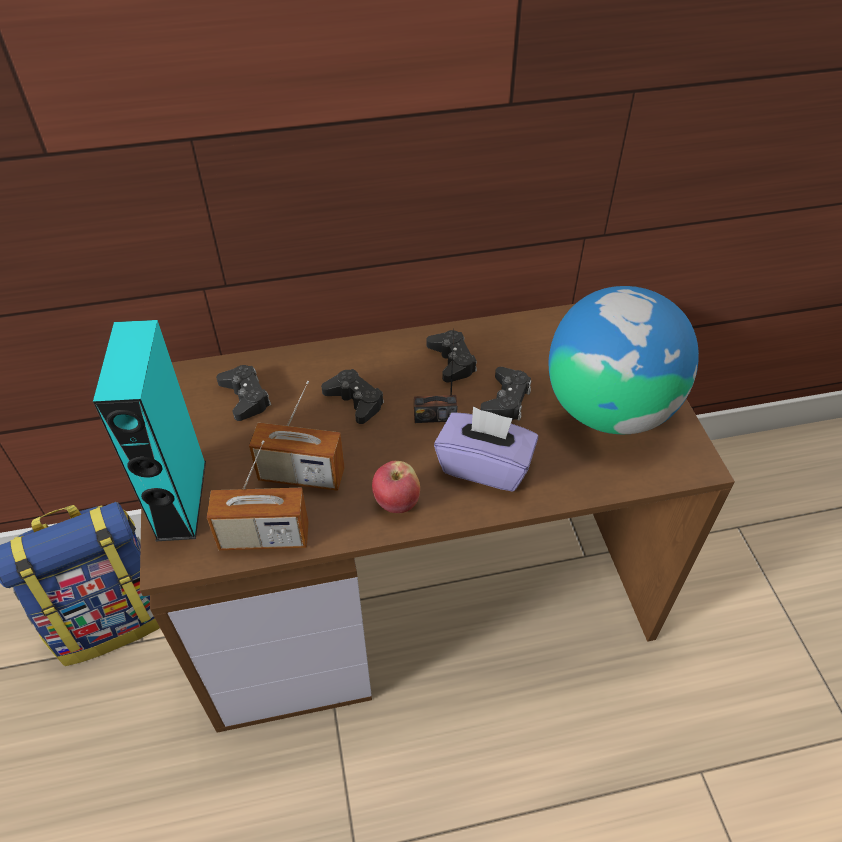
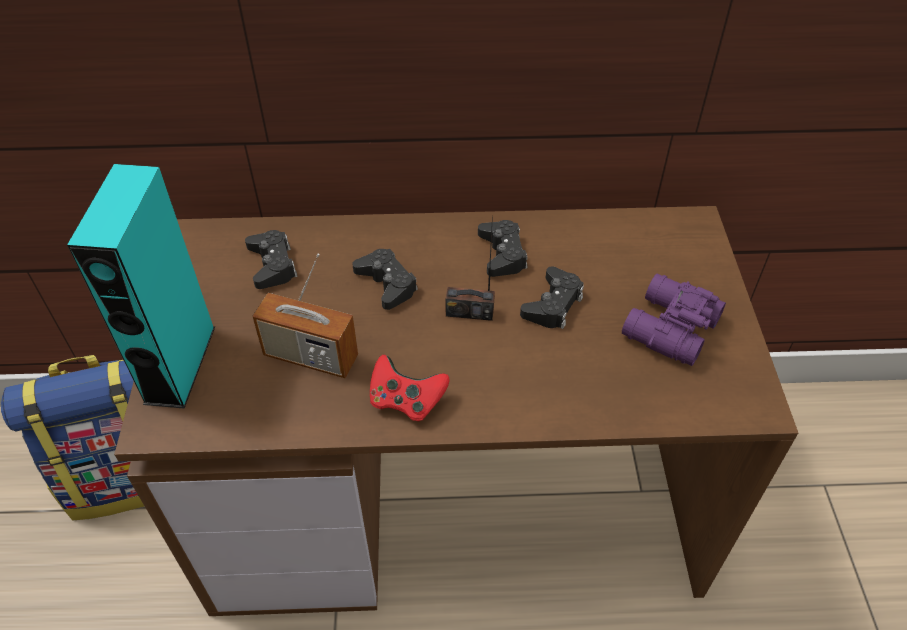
camera: 10 degrees right, 0 degrees up
radio [207,440,309,550] -> none
apple [372,461,420,513] -> red game controller [370,355,449,422]
purple tissue box [434,406,538,491] -> none
globe [549,286,699,434] -> purple binoculars [622,274,726,366]

